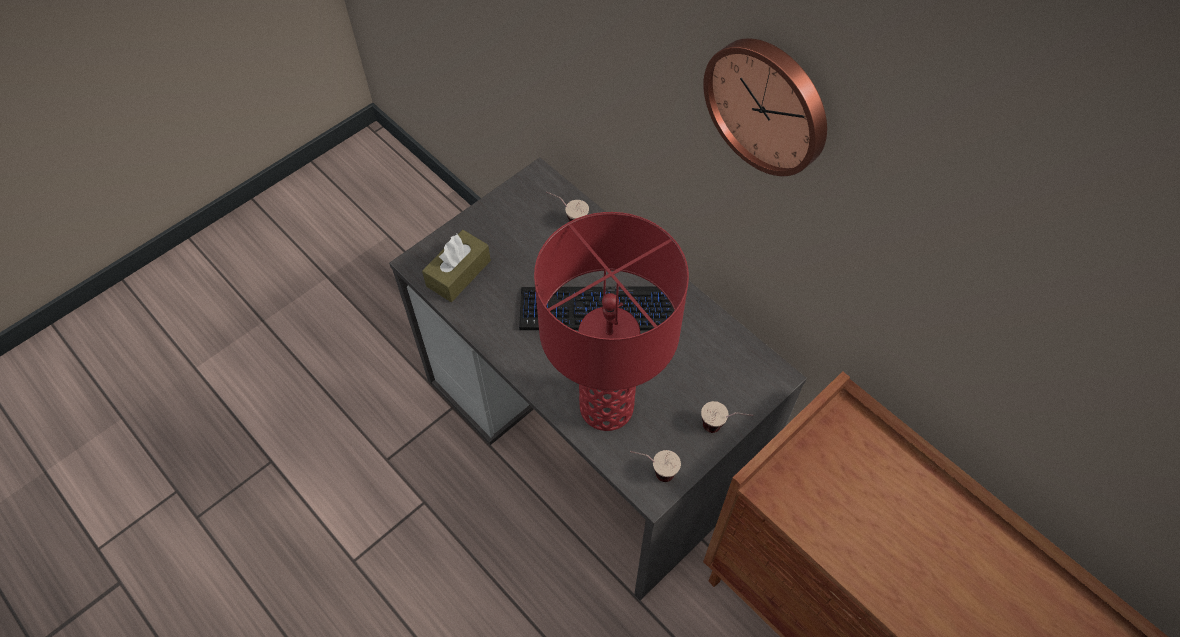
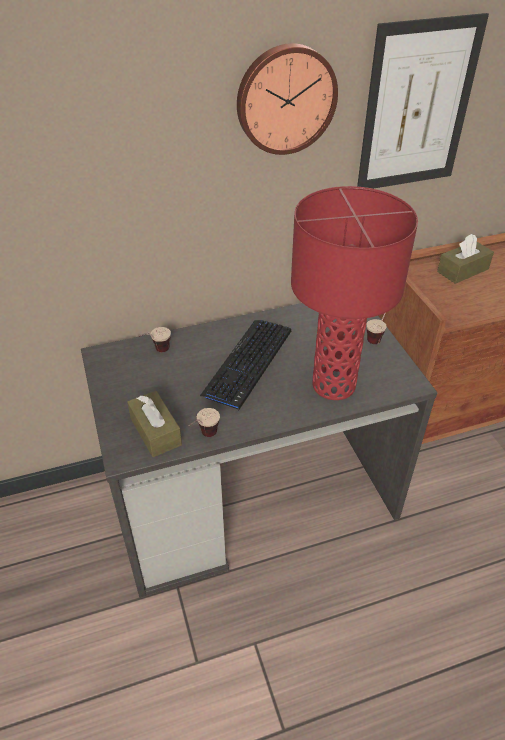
camera: 65 degrees left, 15 degrees down
cup [630,450,681,482] -> cup moved to [189,408,220,437]
none -> picture [357,13,489,189]
none -> brown tissue box [437,234,494,284]

